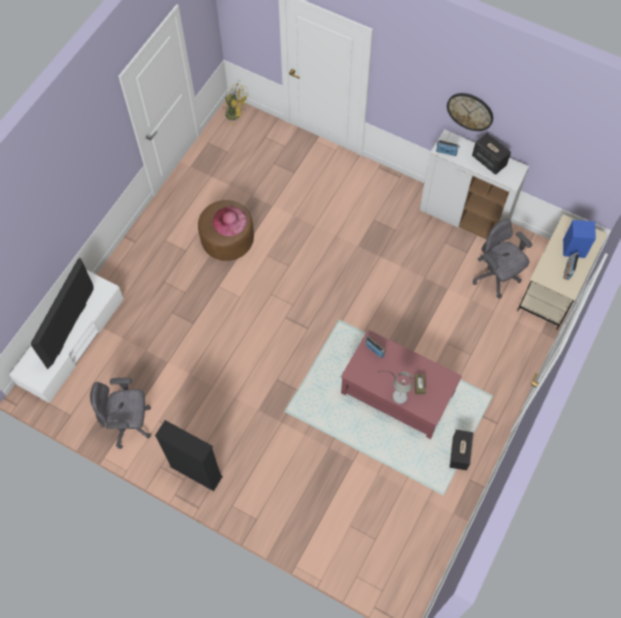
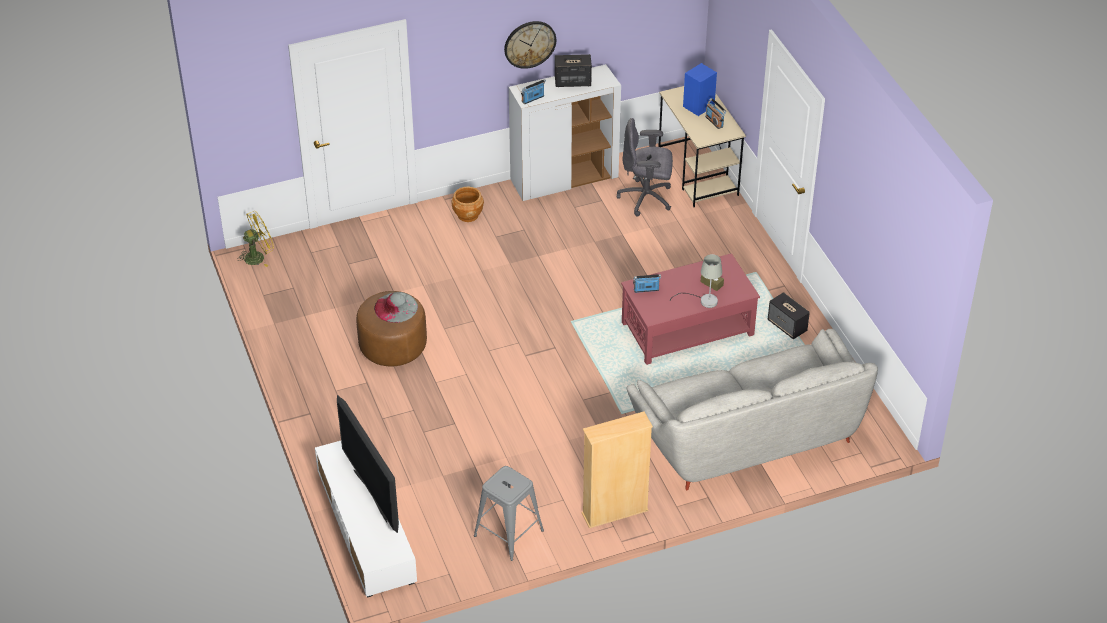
camera: 50 degrees left, 20 degrees down
grey office chair [90,378,151,449] -> grey stool [474,466,544,561]
black bookcase [155,420,223,491] -> beige bookcase [582,411,653,528]
pink hat [213,207,247,236] -> grey hat [374,292,418,323]
none -> brown planter [451,187,484,222]
none -> grey sofa [627,329,878,490]

